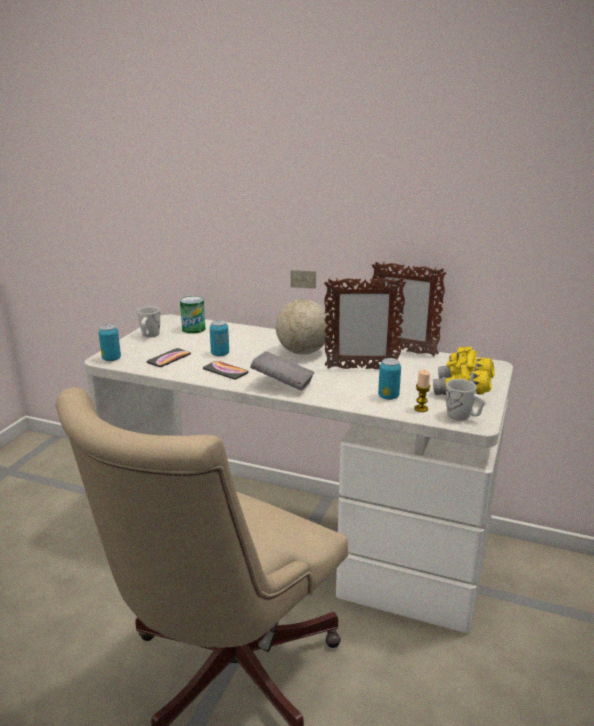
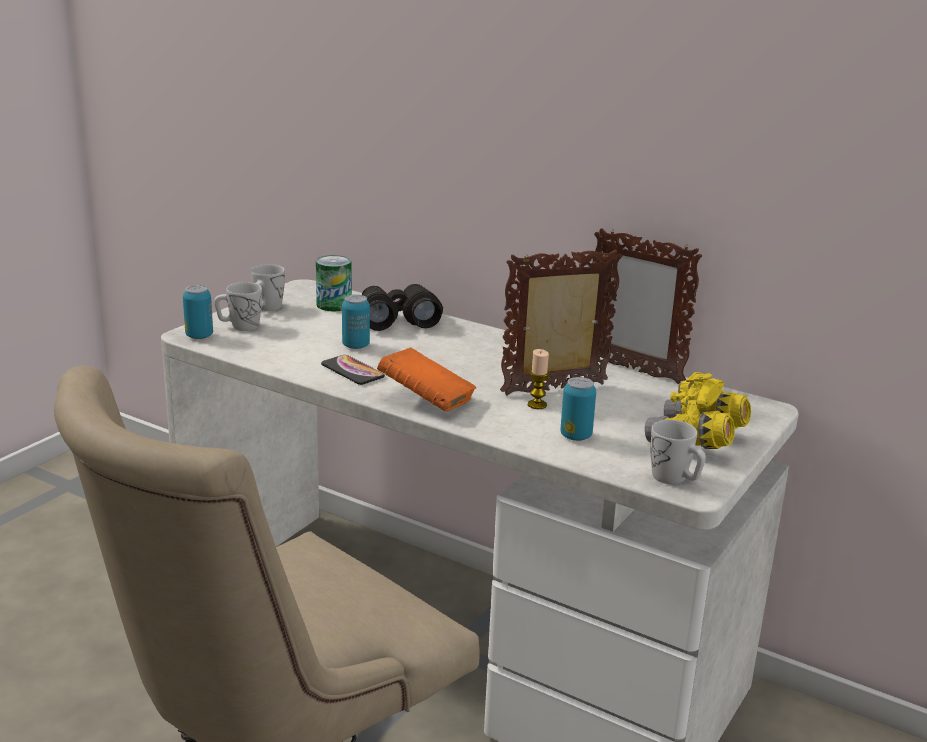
camera: 10 degrees right, 0 degrees up
phone [147,348,191,367] -> none
grey book [250,351,314,391] -> orange book [377,348,476,411]
globe [276,270,331,355] -> none
picture frame [324,278,406,369] -> picture frame turned 150 degrees clockwise [500,249,622,396]
candle [414,369,431,412] -> candle moved to [528,349,550,409]
none -> white mug [214,282,262,331]
none -> black binoculars [362,284,443,331]

